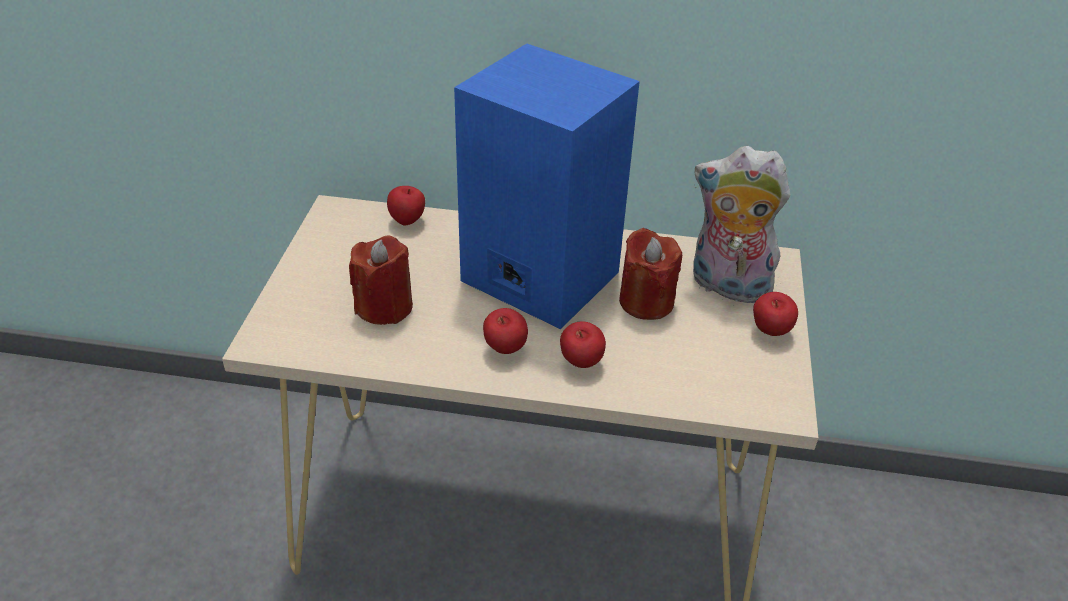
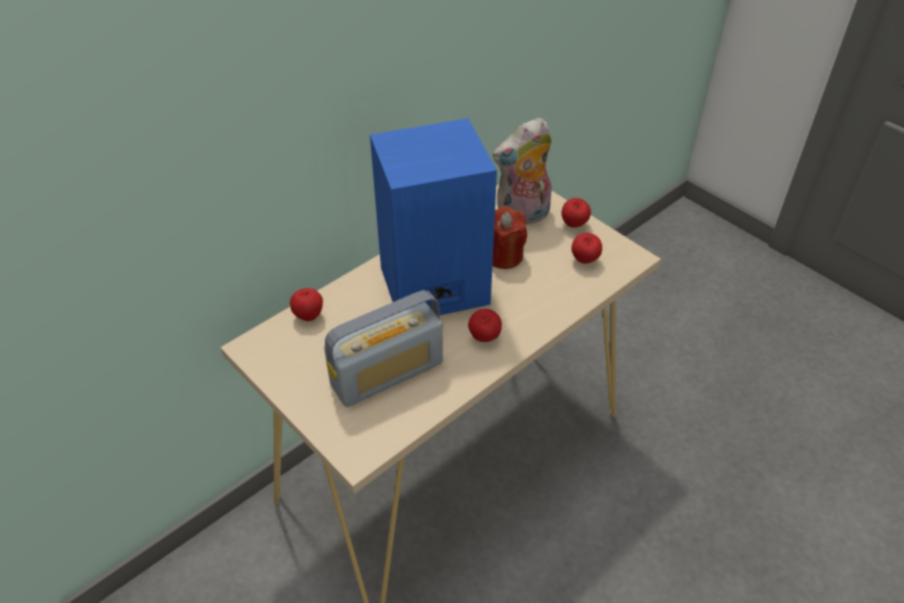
camera: 50 degrees left, 5 degrees up
red candle [349,235,413,325] -> radio [324,290,443,407]
apple [560,321,606,368] -> apple moved to [571,233,602,264]

